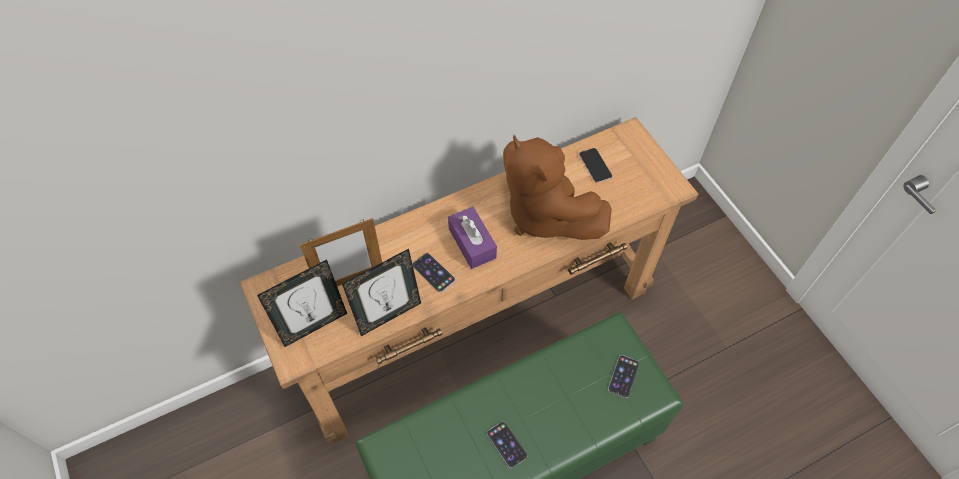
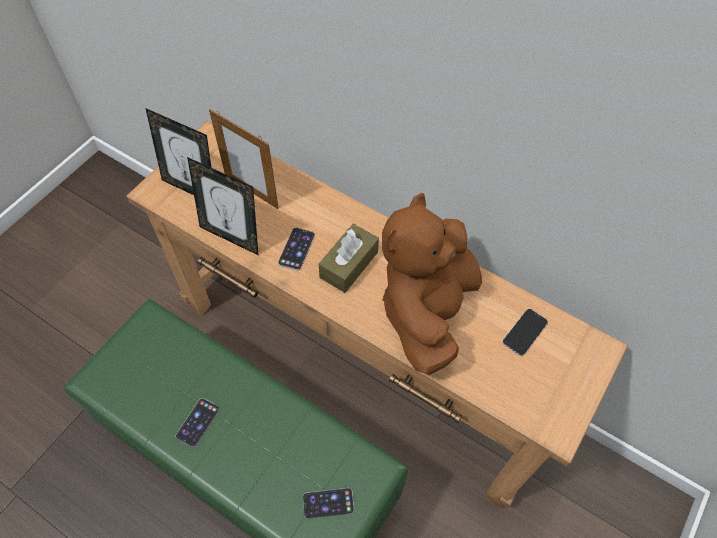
camera: 60 degrees right, 0 degrees up
purple tissue box [448,207,497,269] -> brown tissue box [319,224,379,293]

